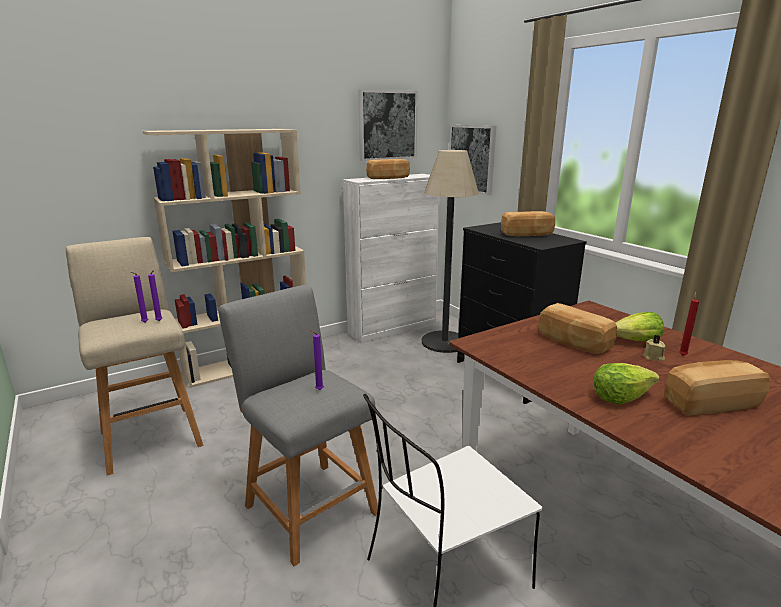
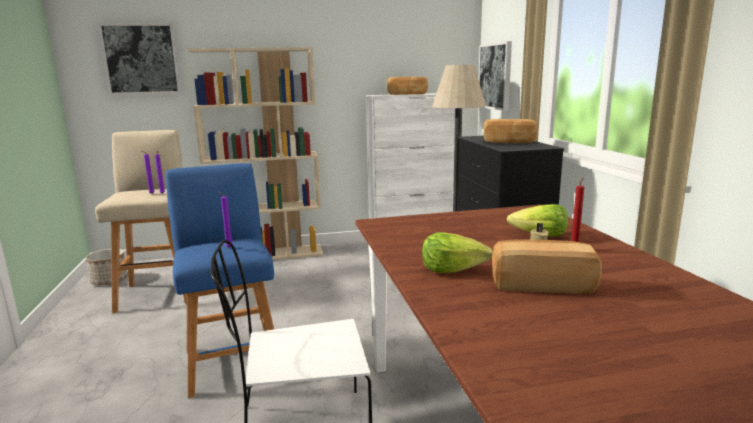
camera: 20 degrees right, 5 degrees down
grey stool [218,285,378,566] -> blue stool [166,163,274,398]
picture [358,89,418,161] -> picture moved to [98,23,181,95]
bread [539,303,617,354] -> none
none -> planter [85,249,128,285]

